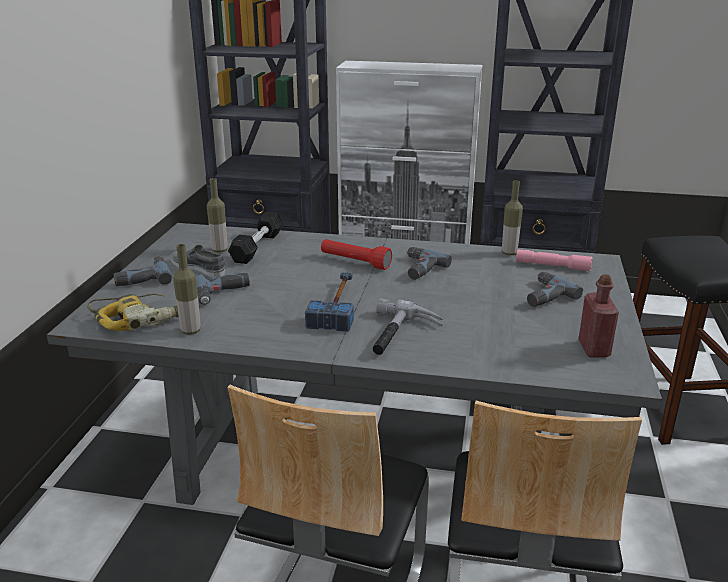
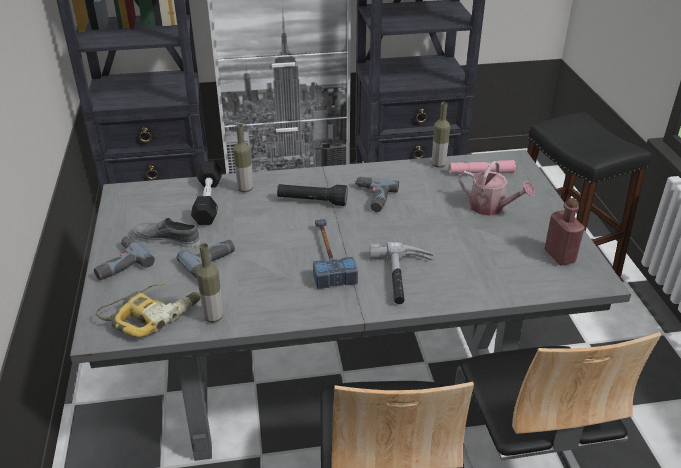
camera: 20 degrees left, 10 degrees up
bottle [207,178,228,253] -> bottle moved to [233,124,253,192]
red flashlight [321,239,392,270] -> black flashlight [277,184,348,206]
power drill [527,271,583,307] -> watering can [459,161,535,216]

